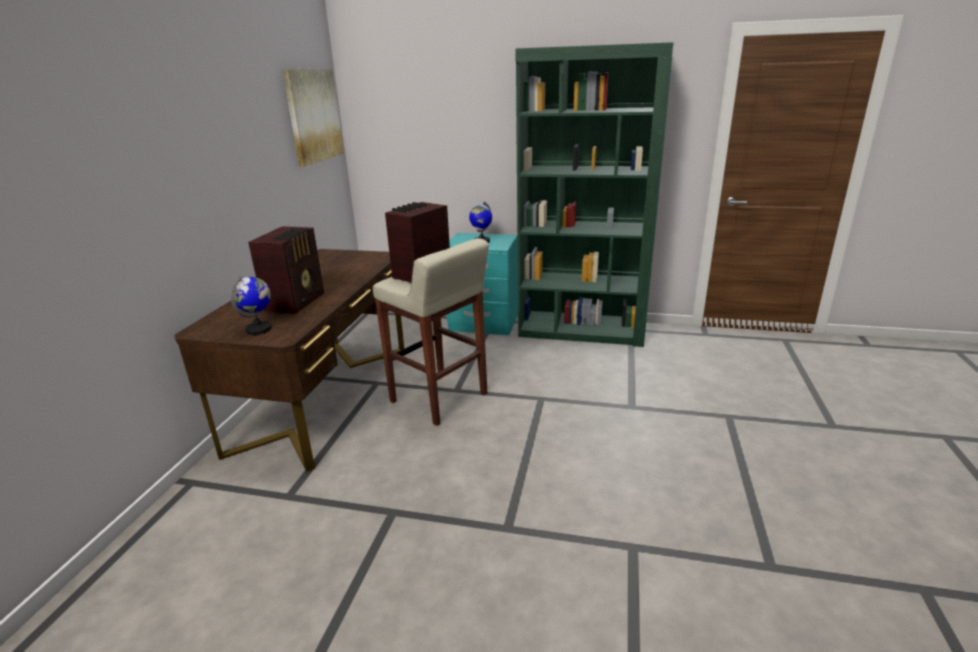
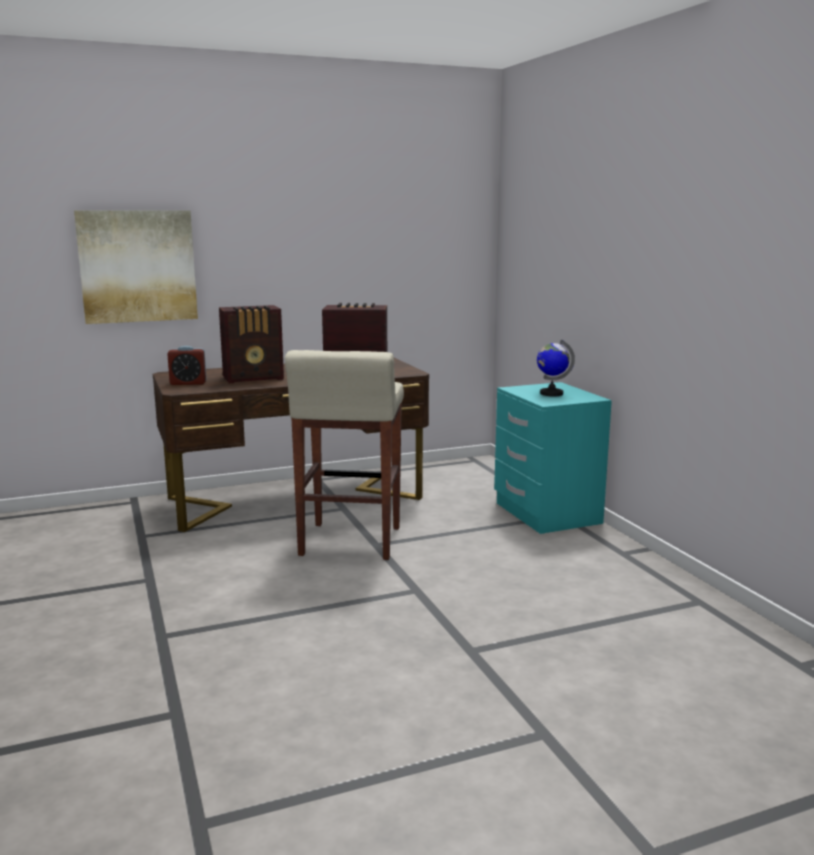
camera: 55 degrees right, 10 degrees down
globe [231,276,272,335] -> alarm clock [167,346,206,385]
picture [283,68,344,167] -> picture moved to [74,210,198,324]
green bookcase [515,42,673,347] -> none

